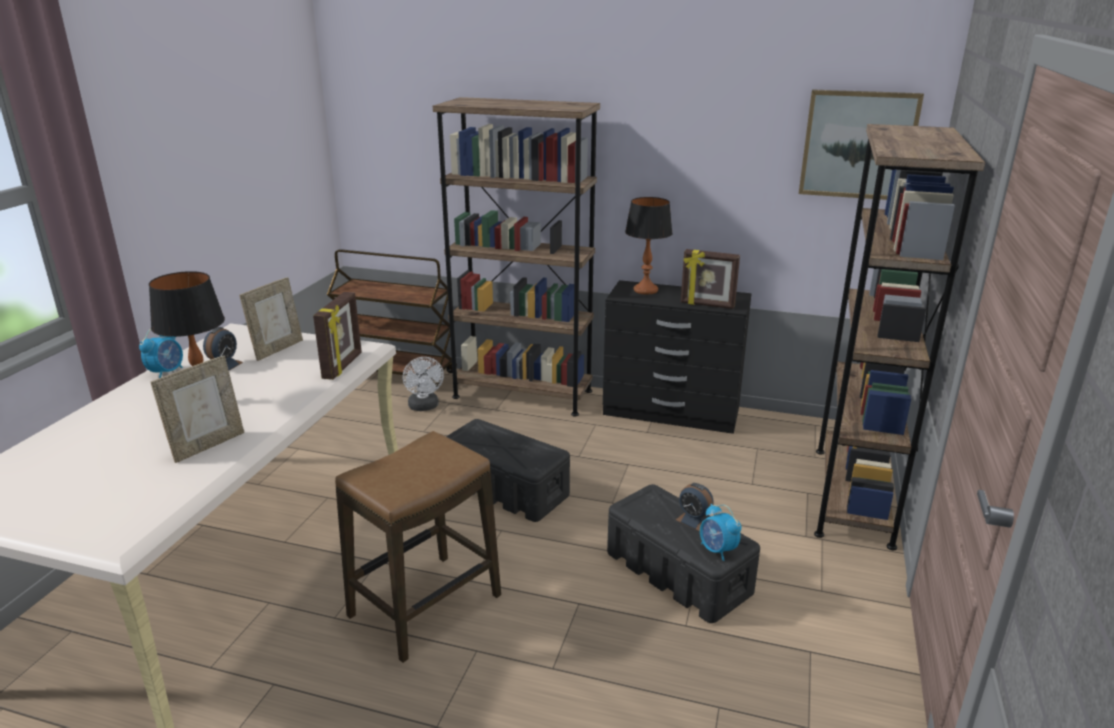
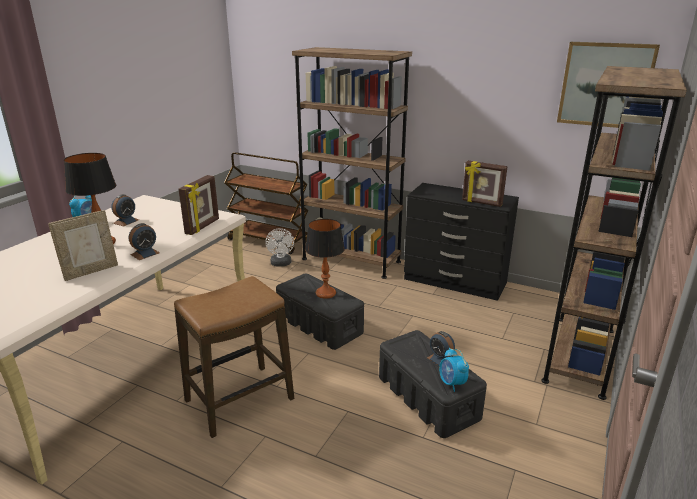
camera: 10 degrees right, 0 degrees up
picture frame [239,277,303,361] -> none
table lamp [625,197,673,294] -> table lamp moved to [305,219,345,299]
none -> alarm clock [129,223,160,260]

